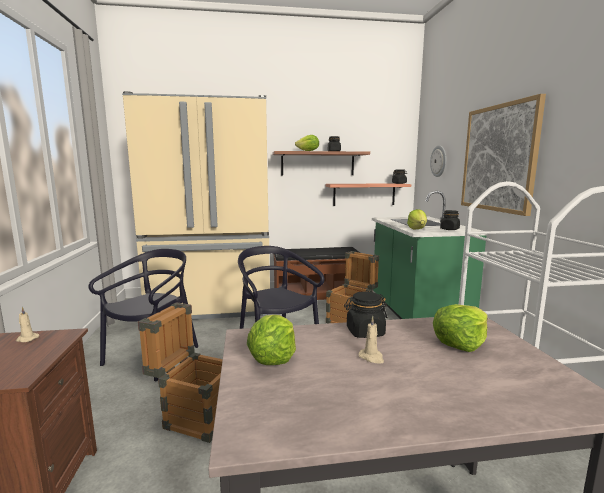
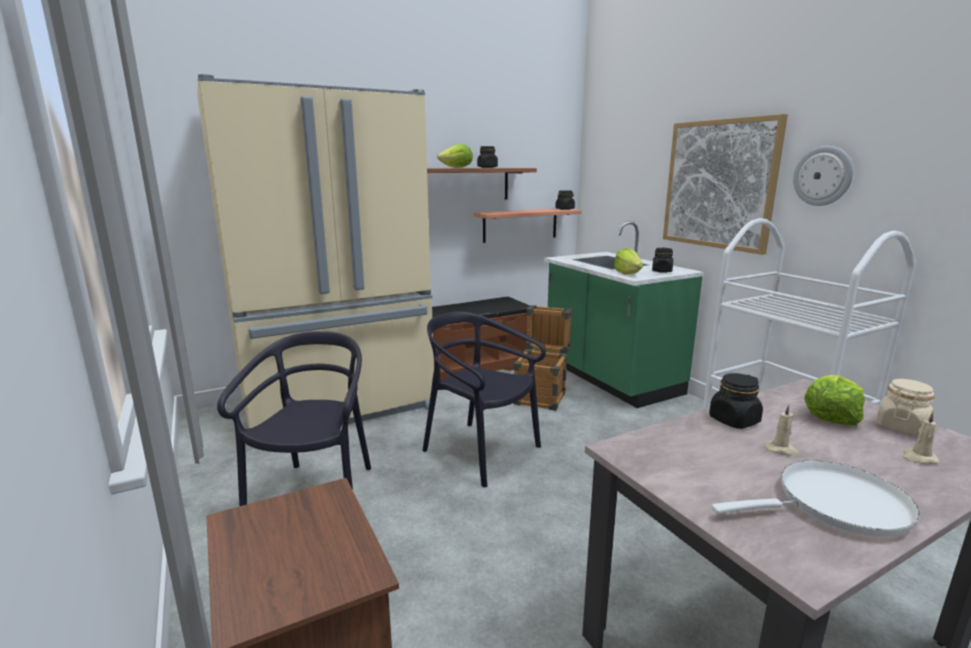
camera: 20 degrees left, 5 degrees up
beige candle [16,307,39,342] -> beige candle moved to [902,412,940,464]
crate [138,302,223,443] -> none
lettuce [247,315,296,365] -> none
wall clock [430,145,446,177] -> wall clock moved to [793,146,853,206]
none -> white frying pan [711,460,920,537]
none -> beige jar [876,379,934,436]

